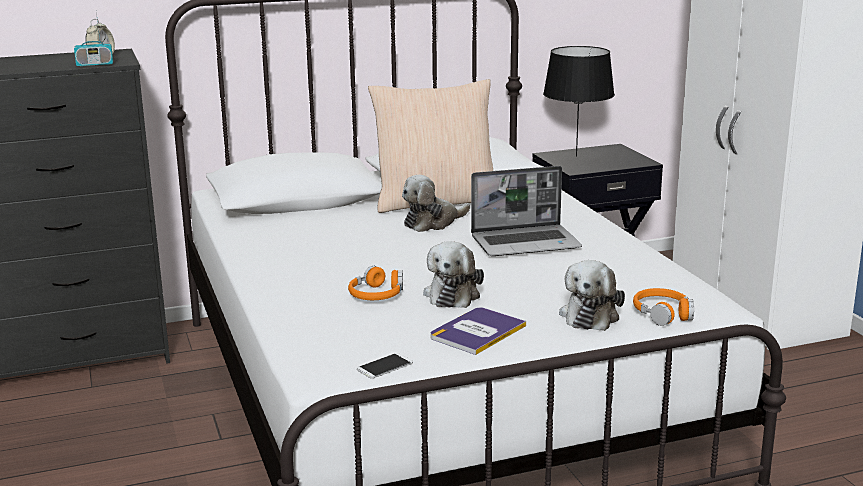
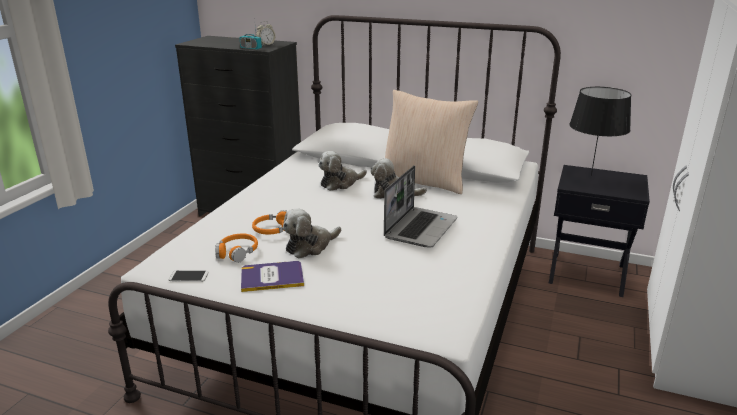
camera: 40 degrees right, 5 degrees up
laptop [471,166,582,256] -> laptop turned 90 degrees counterclockwise [384,165,458,247]
plush toy [559,260,625,331] -> plush toy moved to [318,151,367,191]
orange headphones [633,288,694,326] -> orange headphones moved to [215,234,258,263]

